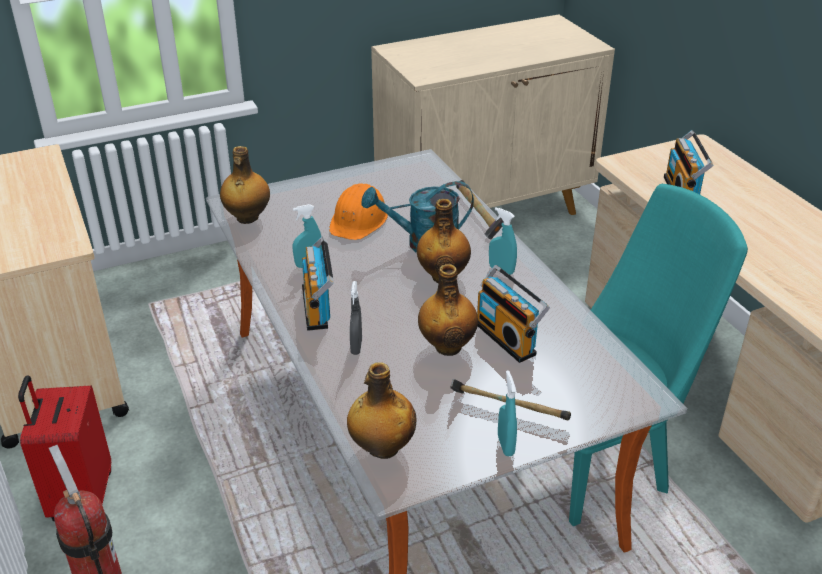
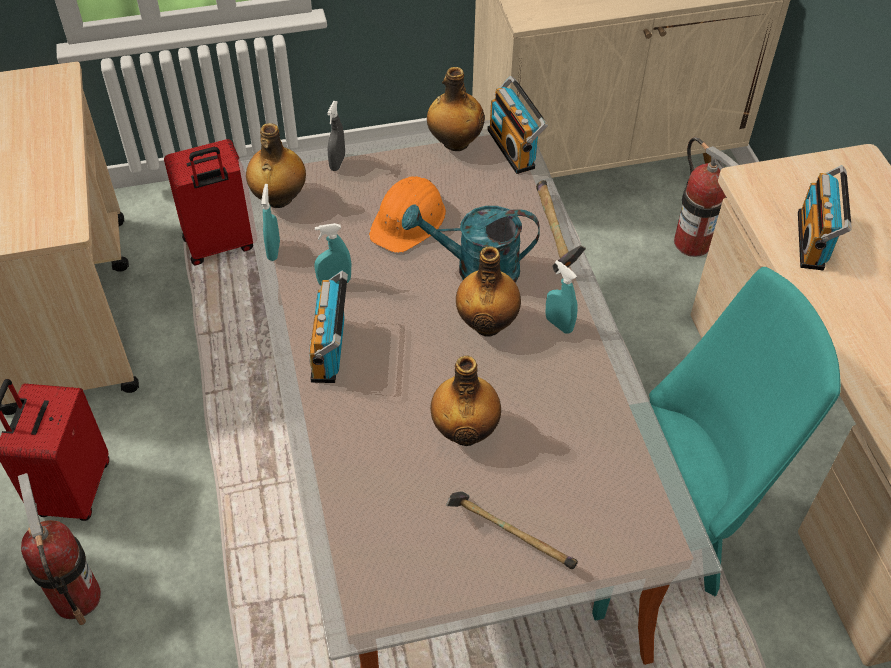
camera: 10 degrees right, 15 degrees up
bottle [347,362,417,459] -> bottle moved to [427,67,485,151]
grey spray bottle [350,281,362,355] -> grey spray bottle moved to [327,101,345,171]
radio [477,265,550,363] -> radio moved to [487,76,548,174]
turquoise spray bottle [498,370,517,456] -> turquoise spray bottle moved to [261,184,280,261]
none -> red suitcase [164,139,253,266]
none -> fire extinguisher [674,137,739,257]

